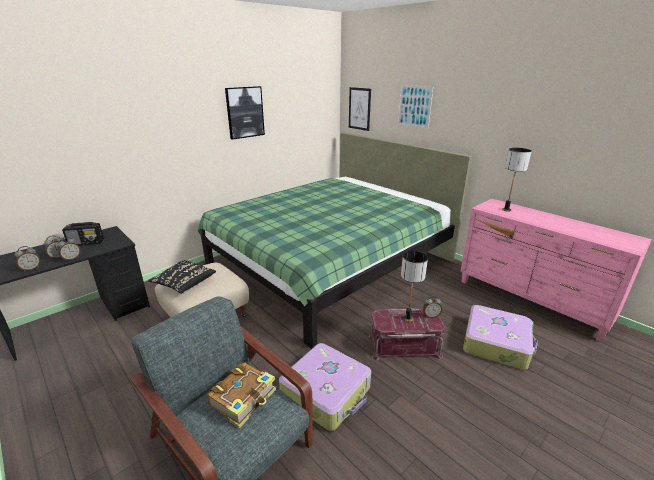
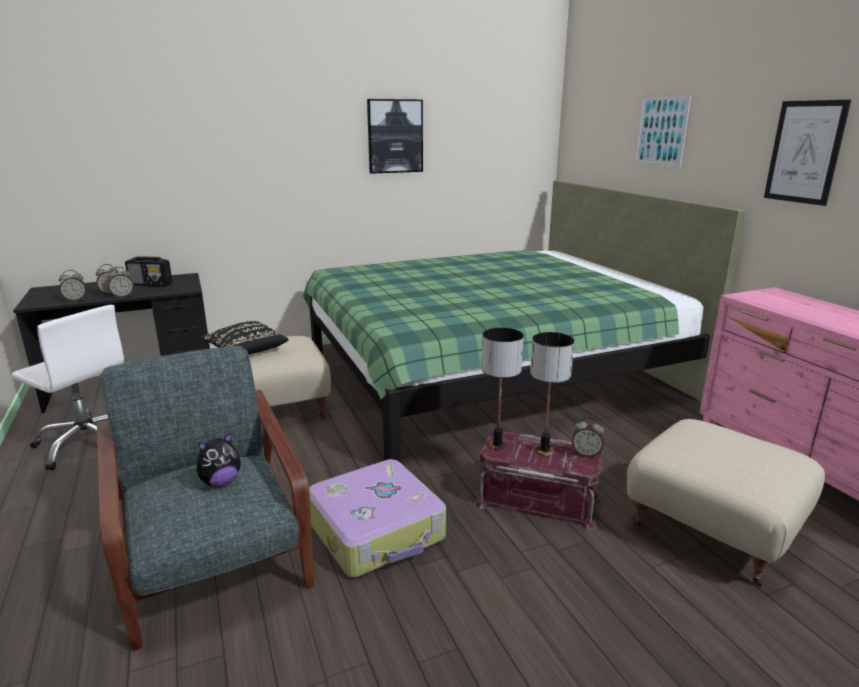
camera: 20 degrees right, 5 degrees down
book [207,362,276,428] -> plush toy [197,432,241,486]
picture [349,87,371,131] -> picture moved to [764,100,851,206]
suitcase [463,305,538,370] -> beige ottoman [627,419,825,587]
table lamp [502,148,532,212] -> table lamp moved to [481,328,524,451]
none -> white office chair [11,305,124,471]

